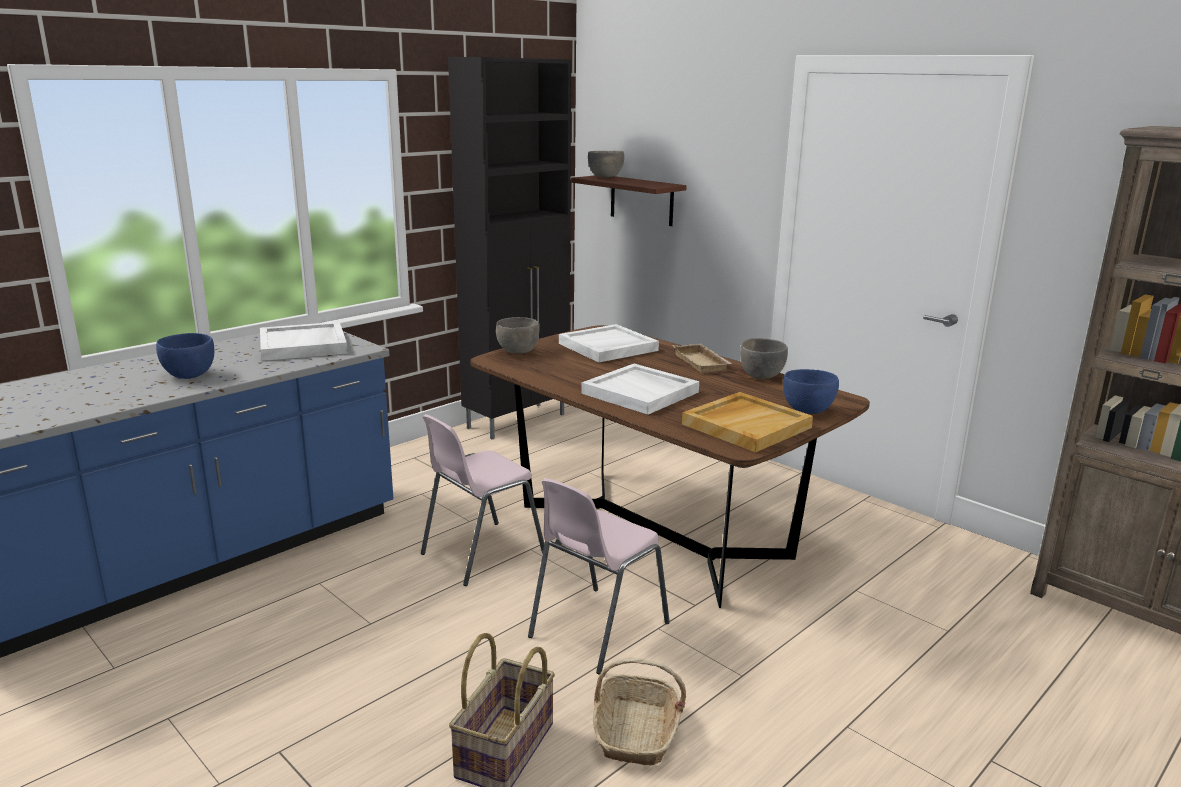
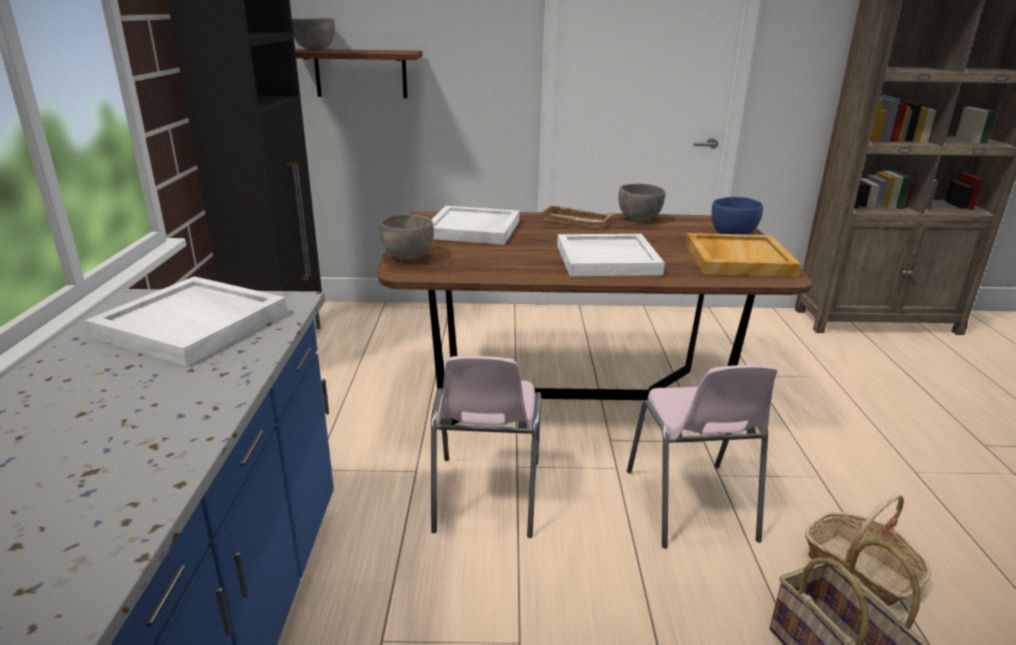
camera: 45 degrees left, 5 degrees up
blue bowl [156,333,214,379] -> none

